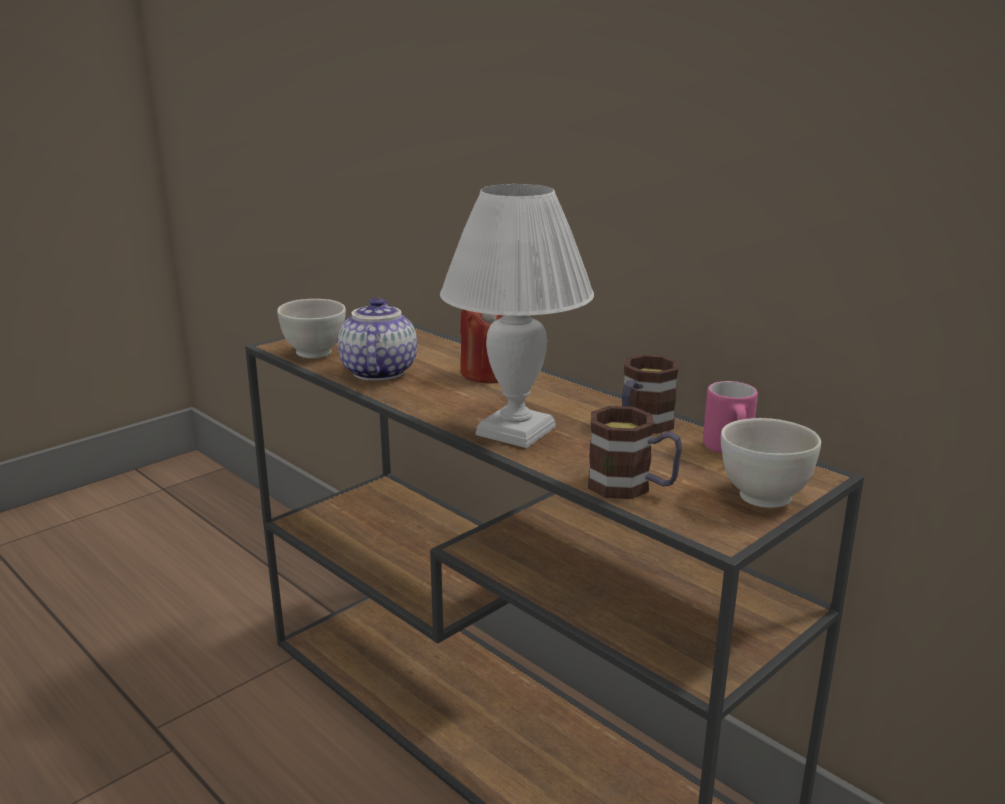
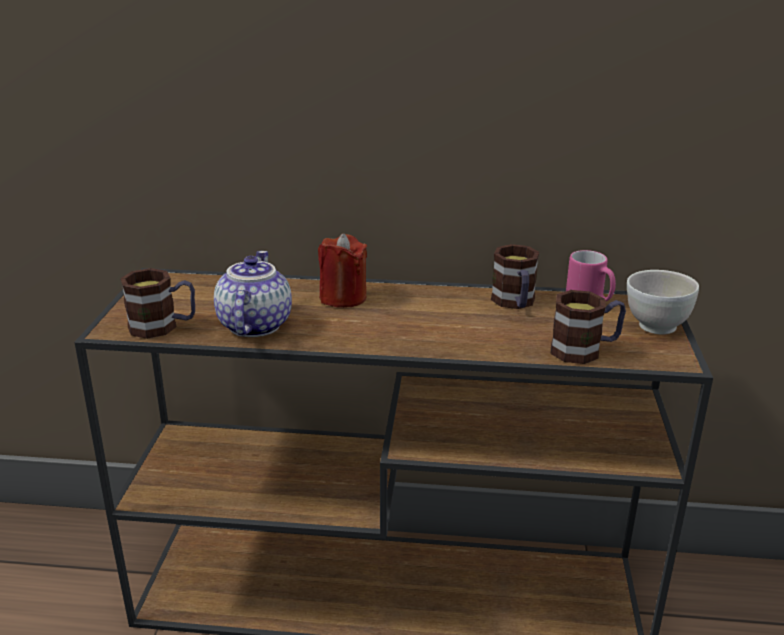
camera: 40 degrees left, 5 degrees up
white bowl [277,299,346,359] -> mug [120,268,195,339]
teapot [338,297,417,381] -> teapot turned 45 degrees clockwise [214,251,292,337]
white table lamp [440,184,594,448] -> none

